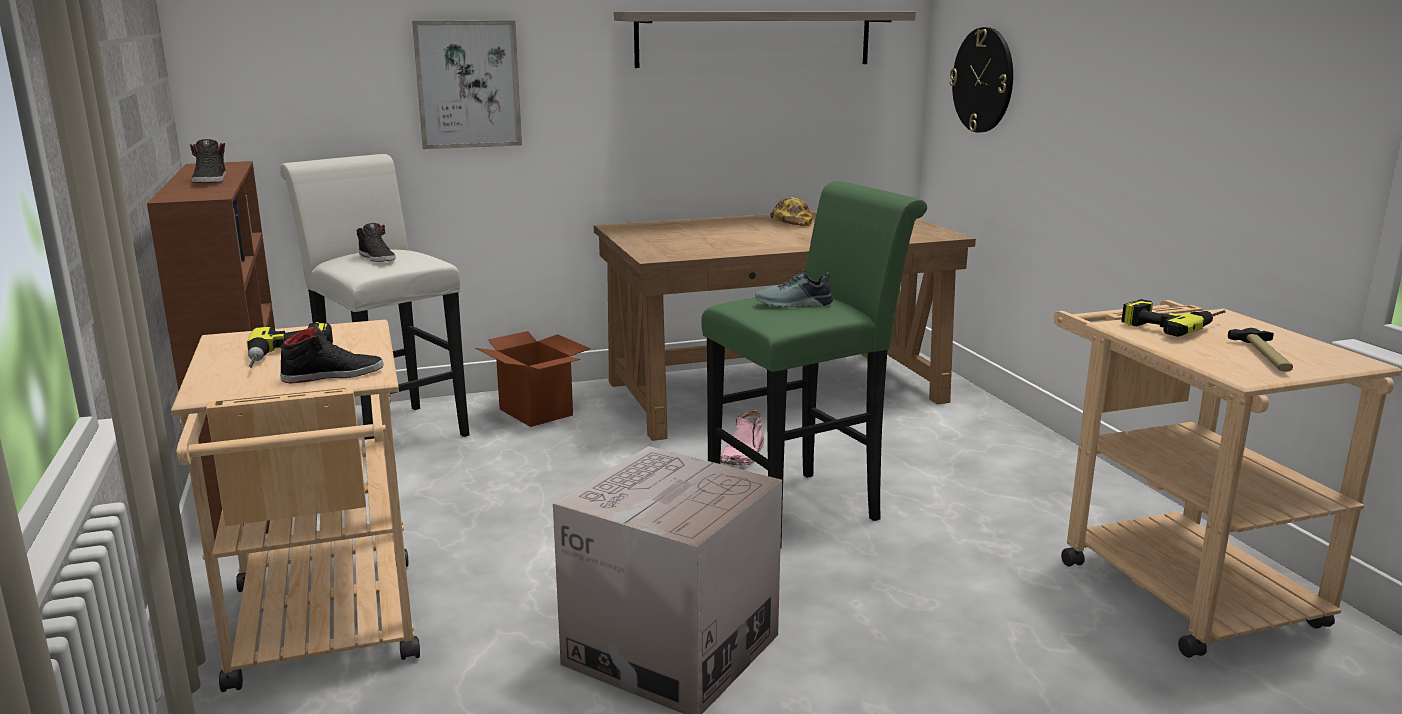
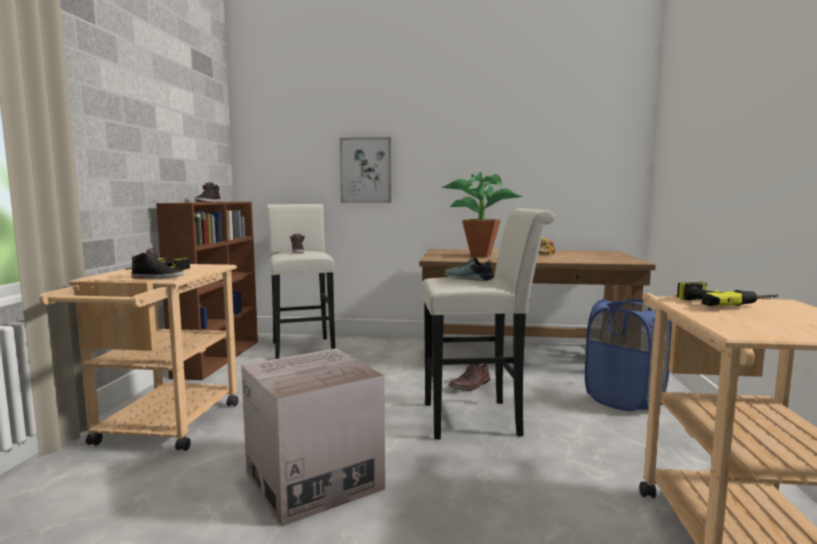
camera: 25 degrees right, 10 degrees down
cardboard box [475,331,591,427] -> none
shelf [614,11,916,68] -> none
green stool [701,181,927,549] -> white stool [421,208,555,440]
pink boot [720,411,764,466] -> brown boot [449,364,490,391]
wall clock [950,27,1013,132] -> none
hammer [1228,328,1293,371] -> none
none -> potted plant [441,172,523,257]
none -> blue laundry basket [585,299,672,411]

